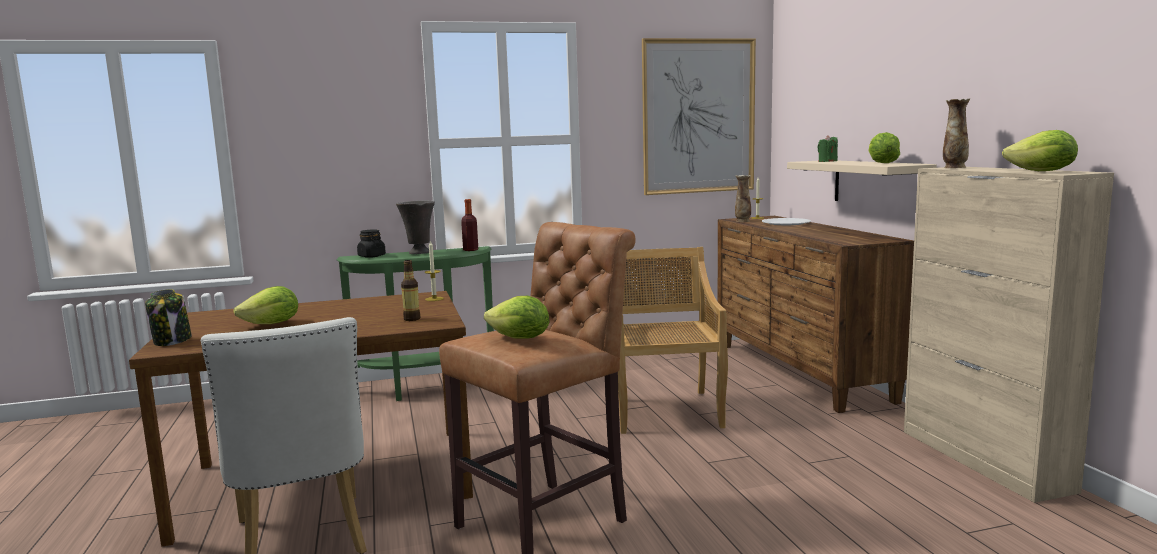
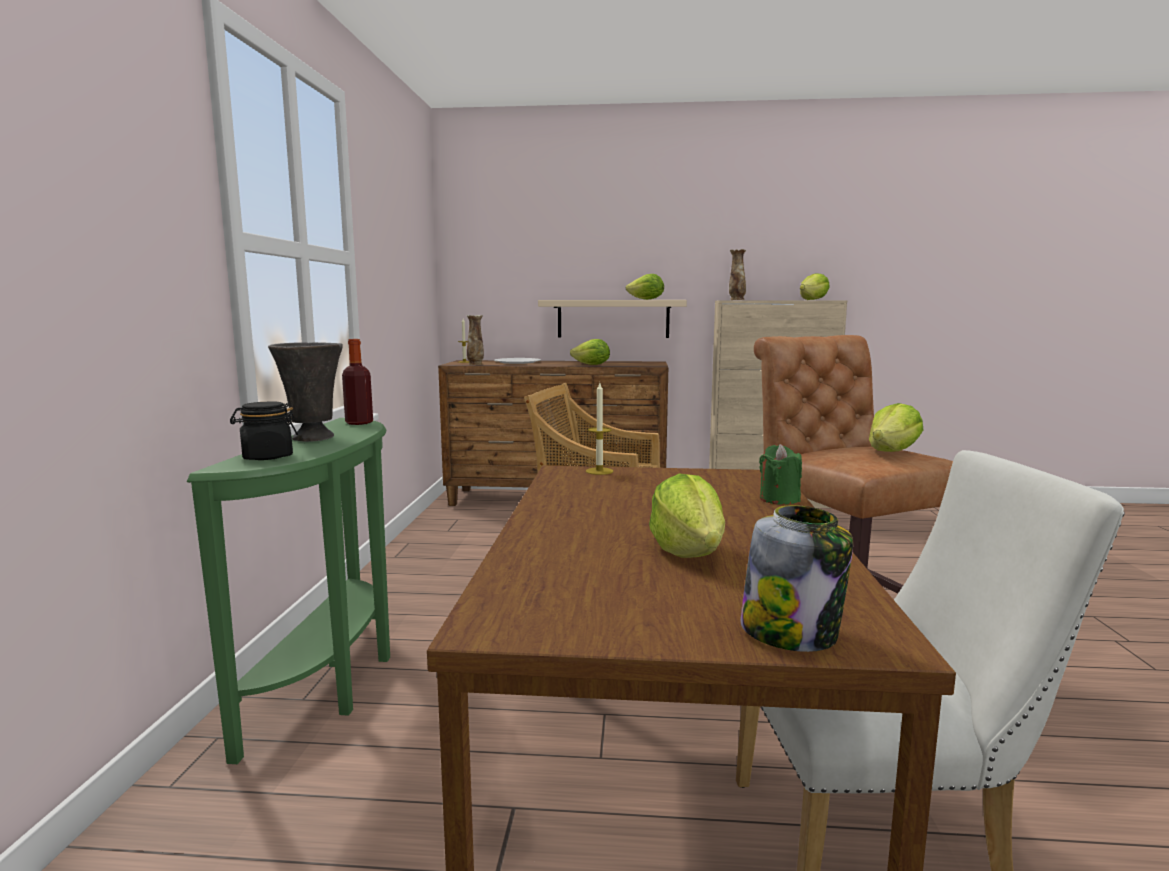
camera: 70 degrees left, 0 degrees up
bottle [401,260,420,321] -> none
picture [642,38,756,195] -> none
green candle [818,135,838,162] -> green candle moved to [759,444,802,505]
none -> lettuce [570,339,610,365]

